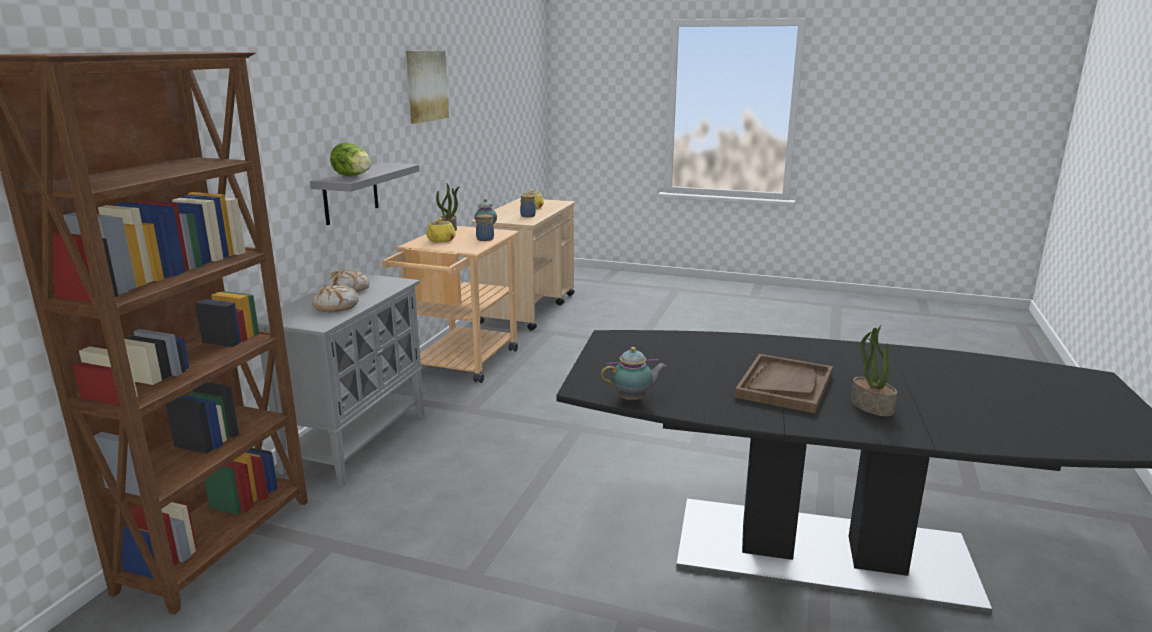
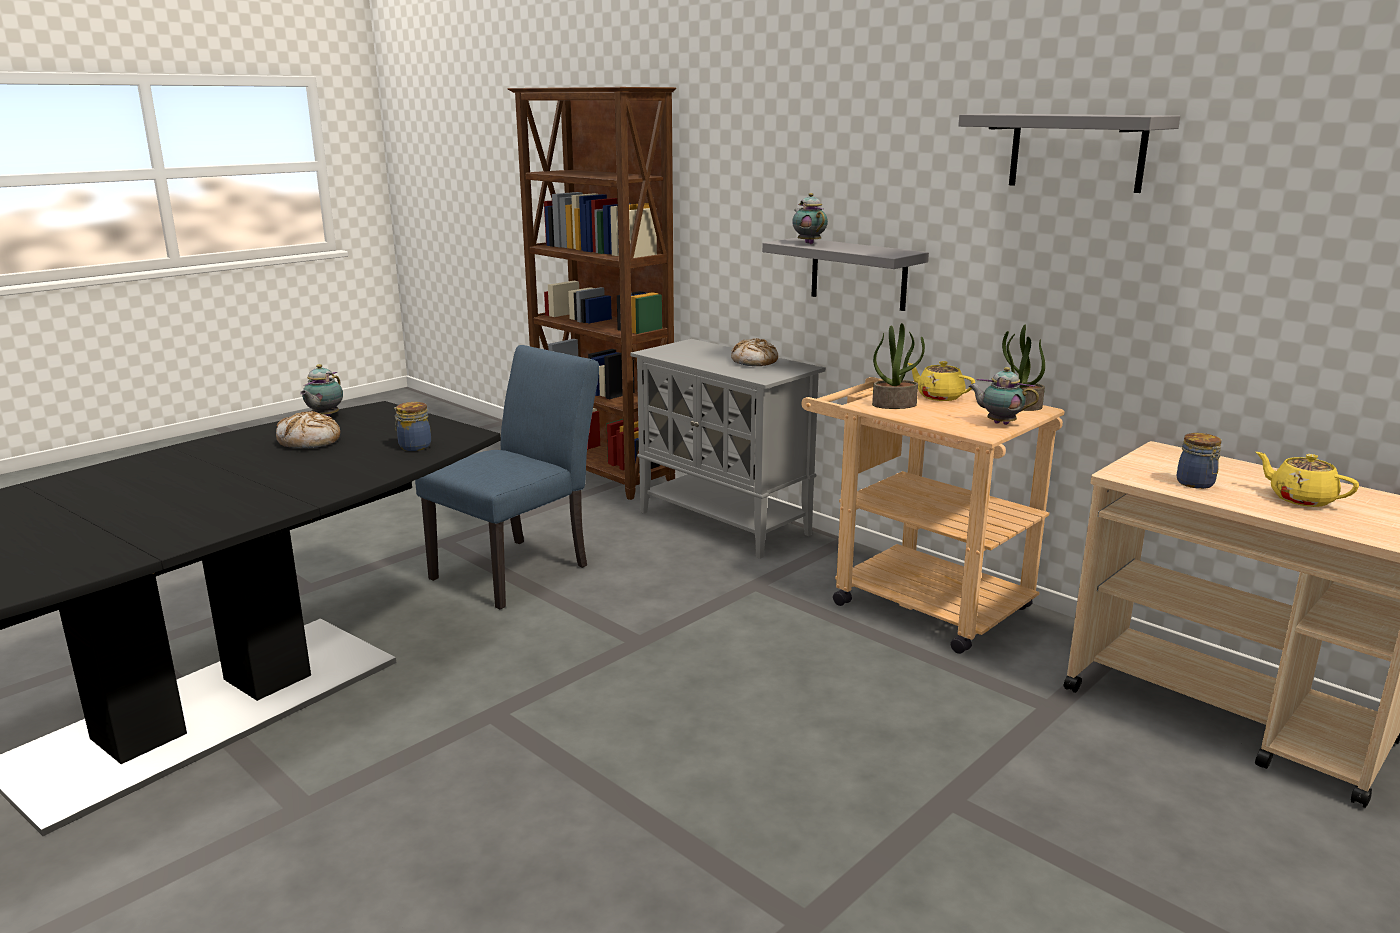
camera: 115 degrees right, 0 degrees up
bread [312,285,359,312] -> bread moved to [276,411,340,448]
lettuce [330,143,371,176] -> teapot [792,193,828,244]
picture [406,50,449,124] -> grey shelf [958,114,1180,193]
jar [476,214,494,241] -> jar moved to [394,402,431,451]
brown tray [735,354,833,414] -> none
potted plant [851,325,897,416] -> potted plant moved to [872,323,925,409]
none -> blue chair [415,345,599,610]

